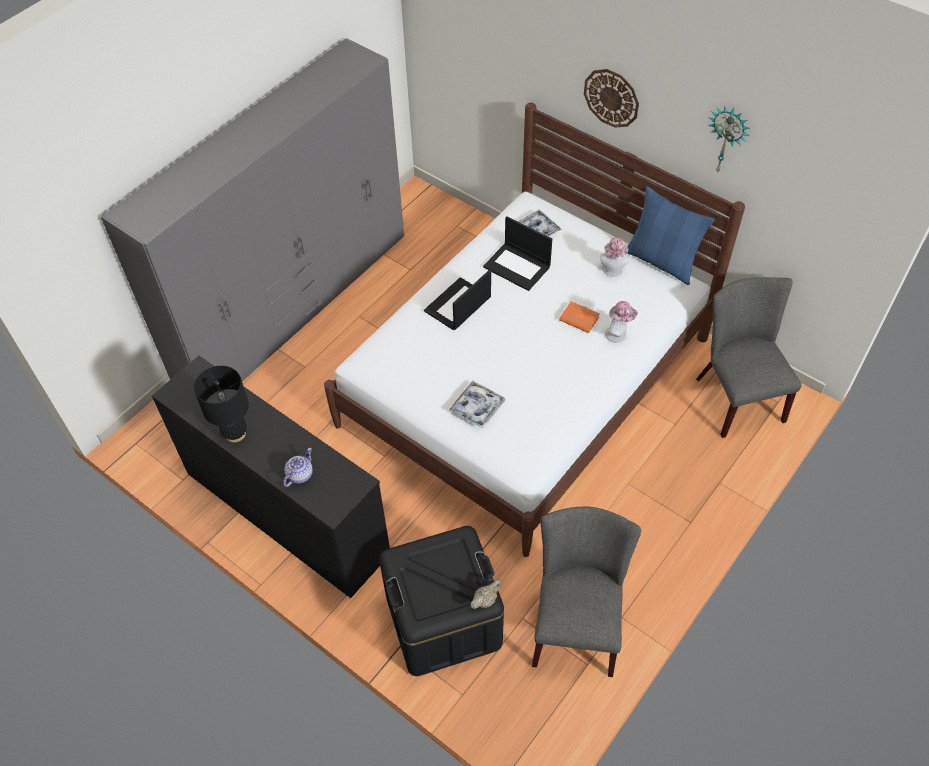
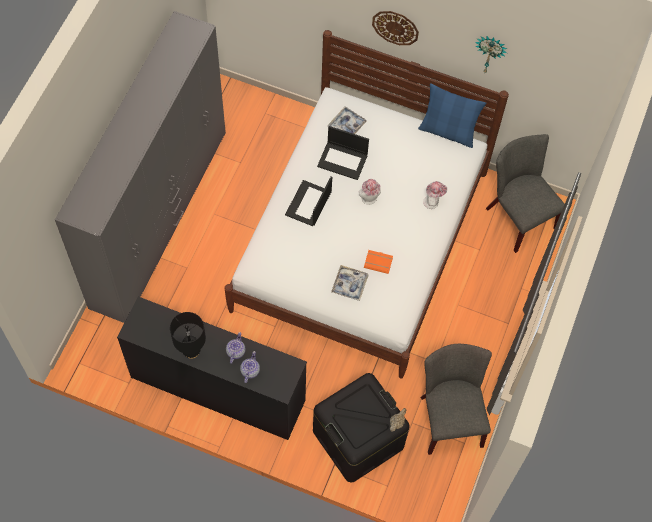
camera: 20 degrees left, 10 degrees up
orange book [559,301,600,333] -> orange book moved to [364,250,393,274]
hat [600,237,629,277] -> hat moved to [359,179,381,205]
none -> teapot [226,332,246,364]

